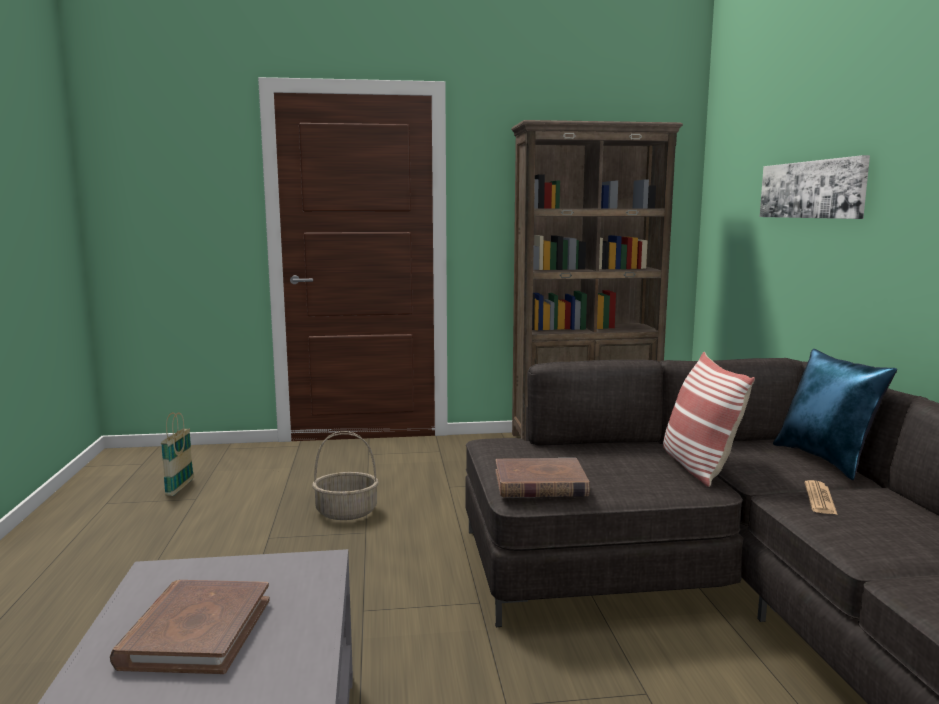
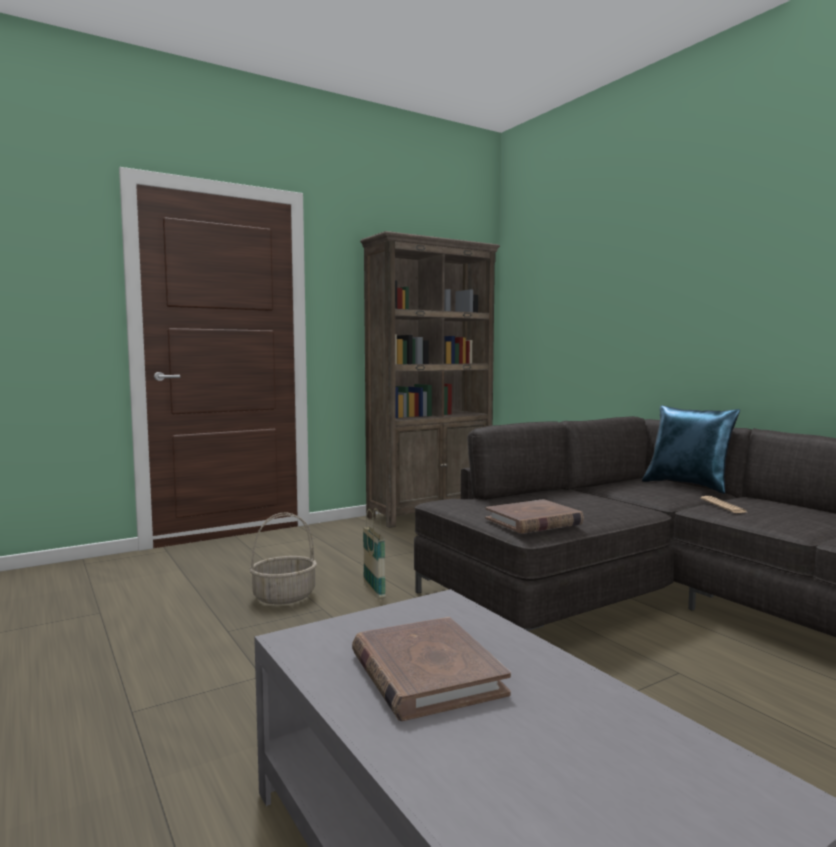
camera: 25 degrees left, 5 degrees down
basket [161,412,194,496] -> basket moved to [363,508,386,599]
pillow [663,352,755,487] -> none
picture [760,155,870,219] -> none

